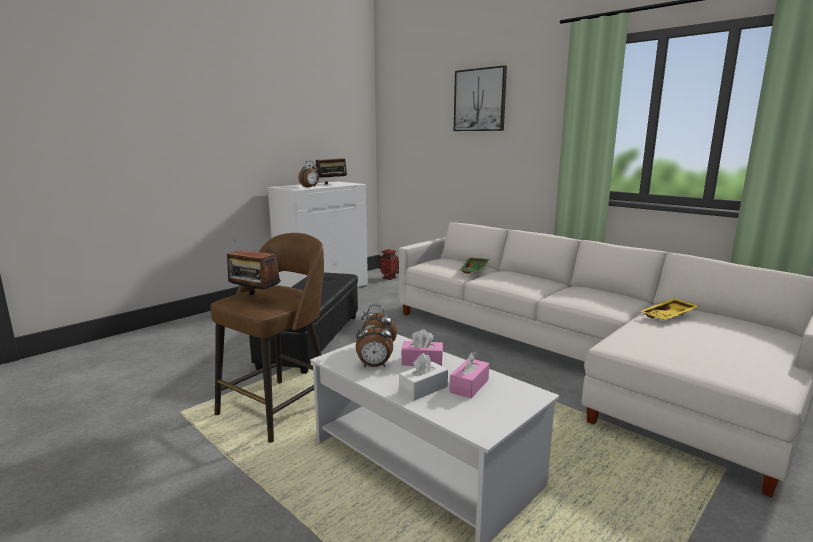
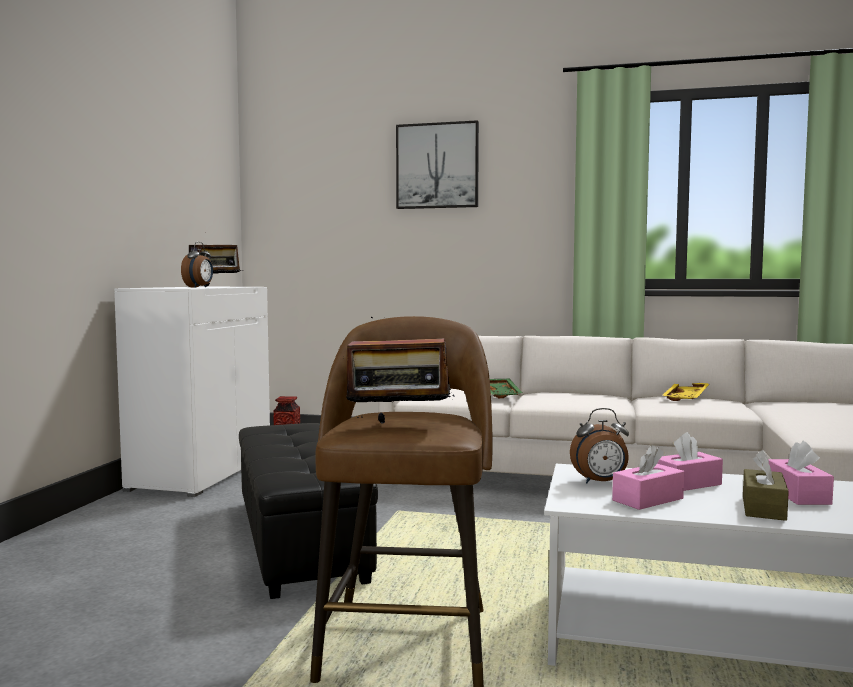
camera: 30 degrees left, 10 degrees down
alarm clock [356,319,393,367] -> pink tissue box [612,445,684,510]
white tissue box [399,353,448,401] -> brown tissue box [743,450,789,521]
yellow tray [640,298,699,320] -> yellow tray moved to [662,383,710,401]

